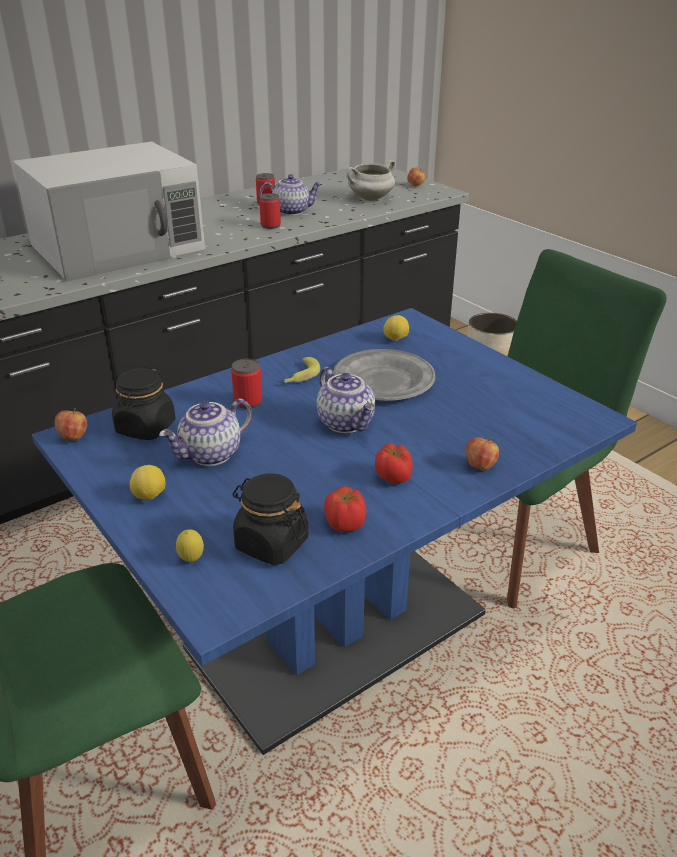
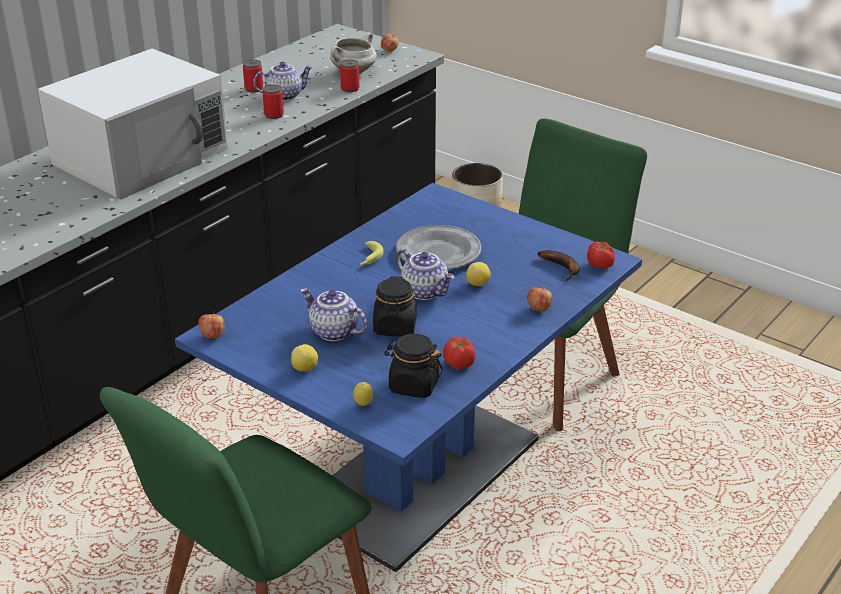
camera: 15 degrees left, 0 degrees up
black jar [112,367,176,440] -> black jar moved to [373,276,417,337]
teapot [159,399,252,466] -> teapot turned 90 degrees clockwise [300,288,367,341]
can [231,359,262,409] -> can moved to [340,59,359,92]
tomato [375,444,413,483] -> tomato moved to [587,242,615,269]
lemon [383,315,409,341] -> lemon moved to [466,262,491,286]
none -> banana [538,250,580,281]

